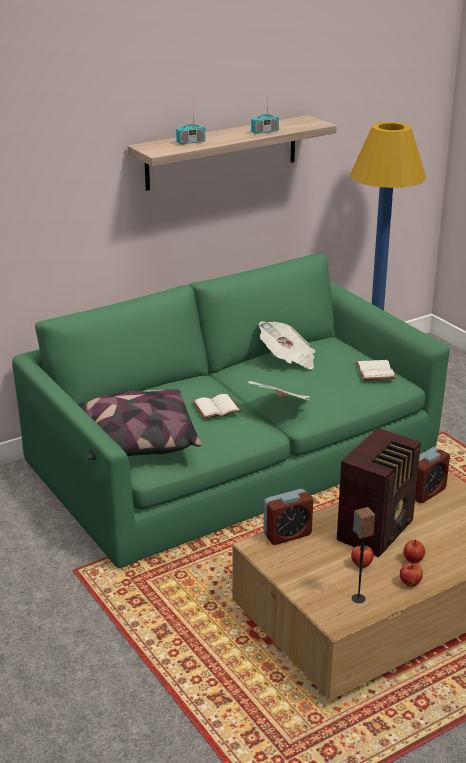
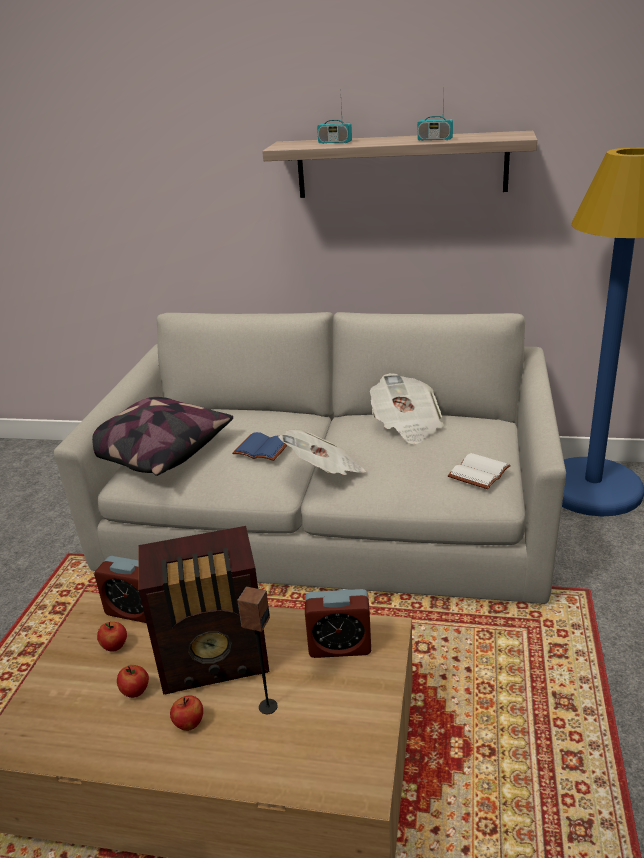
camera: 45 degrees right, 0 degrees up
green sofa [12,254,450,568] -> grey sofa [54,312,566,604]
white book [193,394,242,419] -> blue book [232,432,287,461]
speaker [352,507,375,603] -> speaker moved to [237,587,278,714]
apple [400,563,423,587] -> apple moved to [97,622,127,652]

